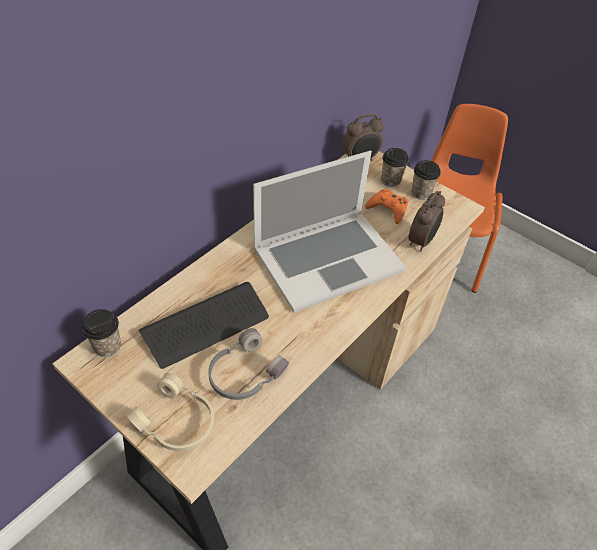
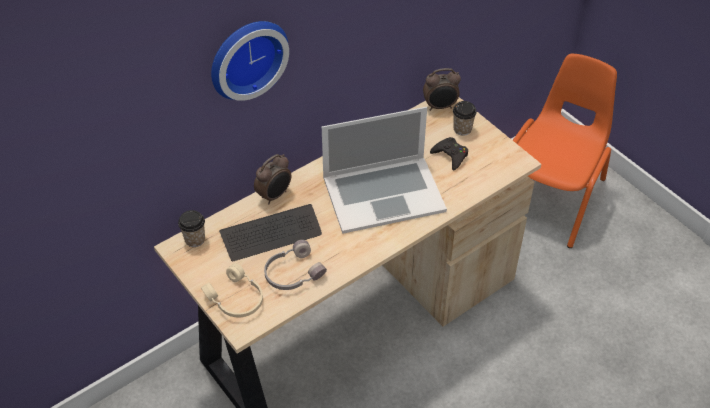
camera: 15 degrees right, 0 degrees up
orange game controller [365,188,408,224] -> black game controller [430,137,468,170]
alarm clock [408,191,445,252] -> alarm clock moved to [254,154,291,205]
cup [412,160,441,200] -> none
none -> wall clock [211,21,289,101]

